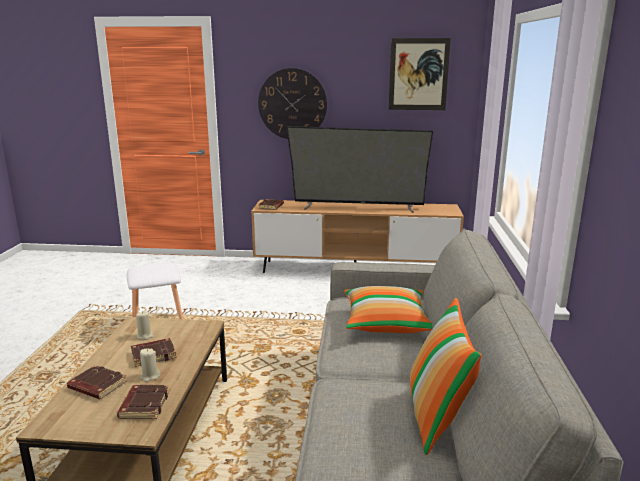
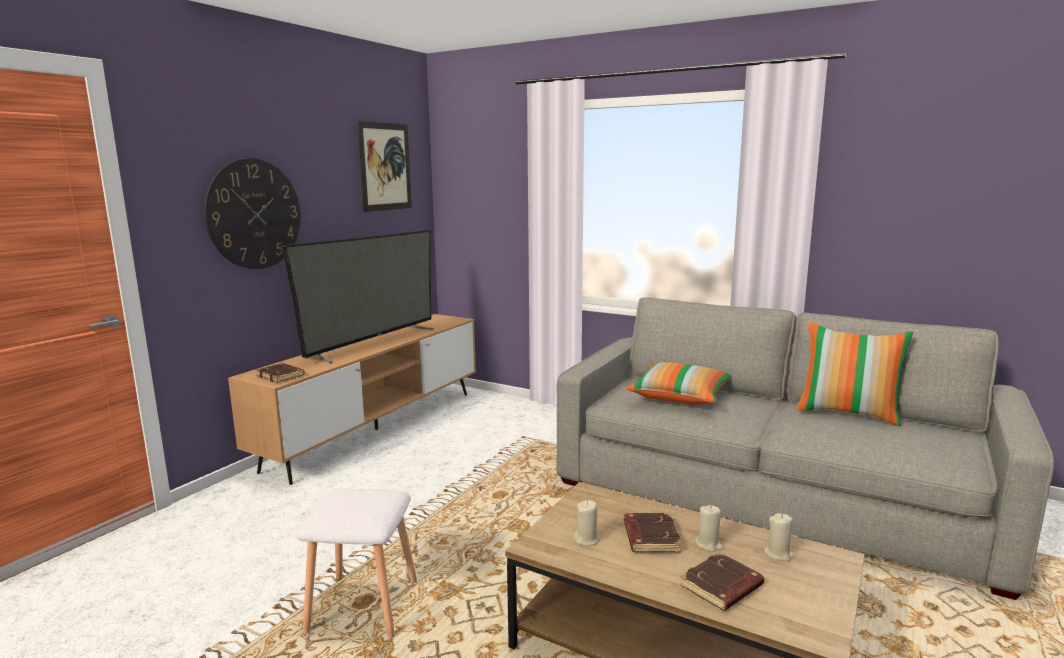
camera: 65 degrees left, 5 degrees down
brown book [117,385,169,419] -> beige candle [764,513,795,561]

